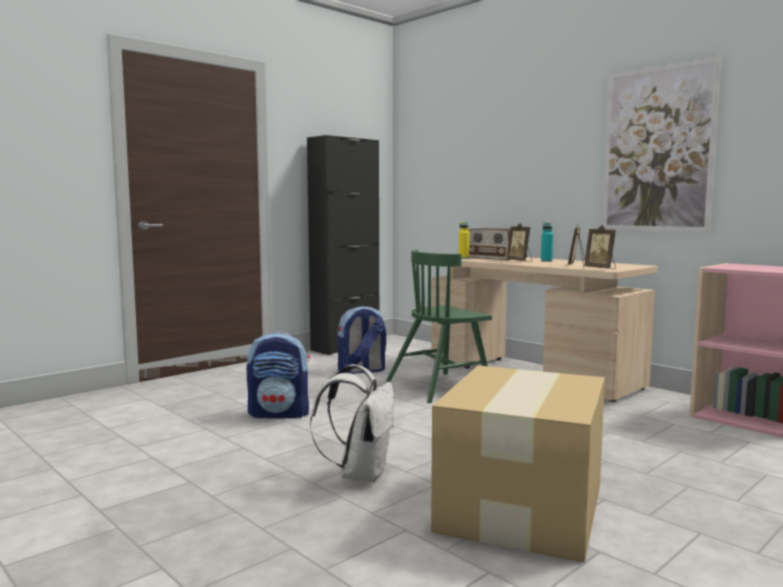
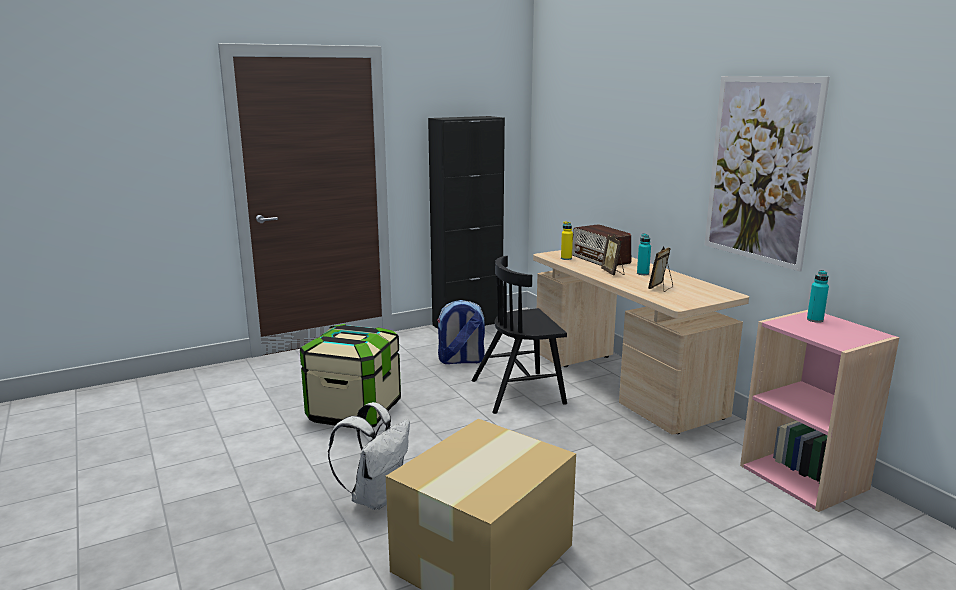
camera: 15 degrees right, 10 degrees up
backpack [247,332,310,418] -> storage box [300,324,401,429]
green chair [385,250,492,403] -> black chair [472,256,567,414]
picture frame [584,225,616,269] -> none
none -> turquoise bottle [807,270,829,323]

